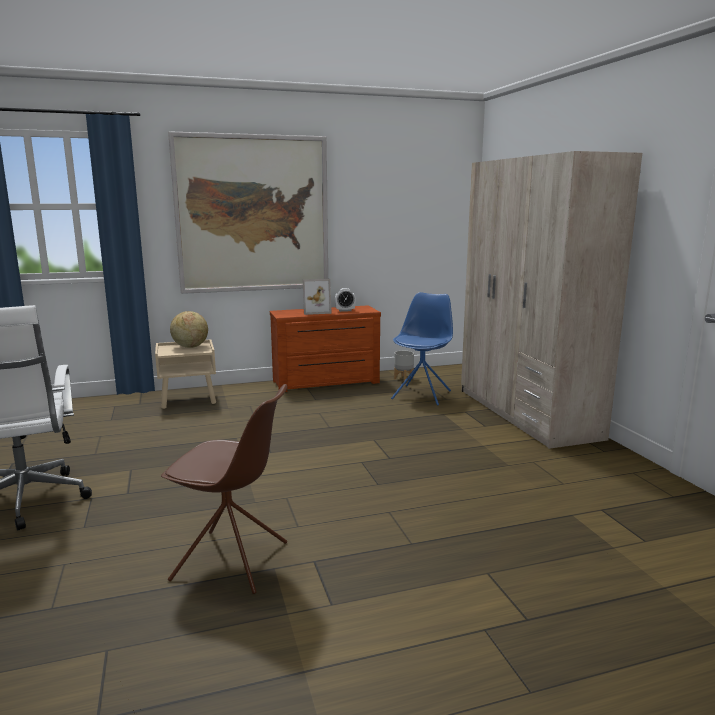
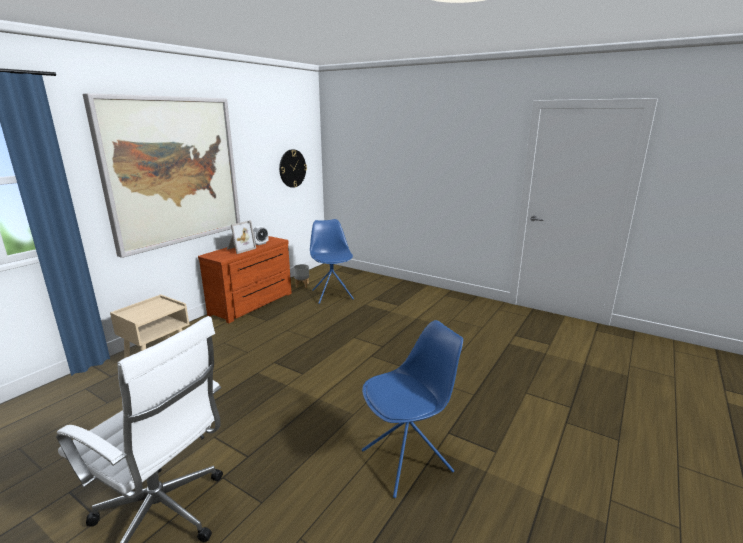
camera: 40 degrees left, 5 degrees up
brown chair [161,384,287,594] -> blue chair [362,320,463,498]
globe [170,311,208,348] -> none
beige wardrobe [461,151,642,449] -> none
none -> wall clock [279,149,307,188]

